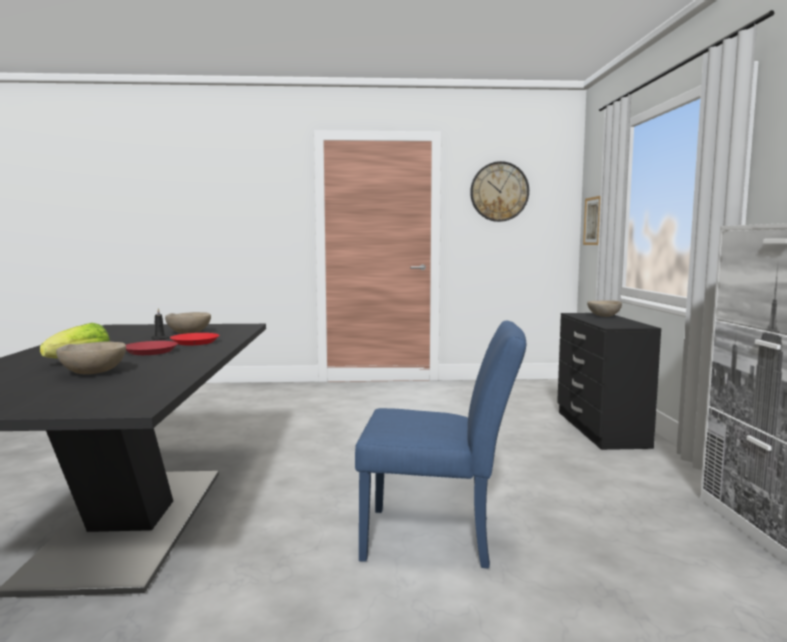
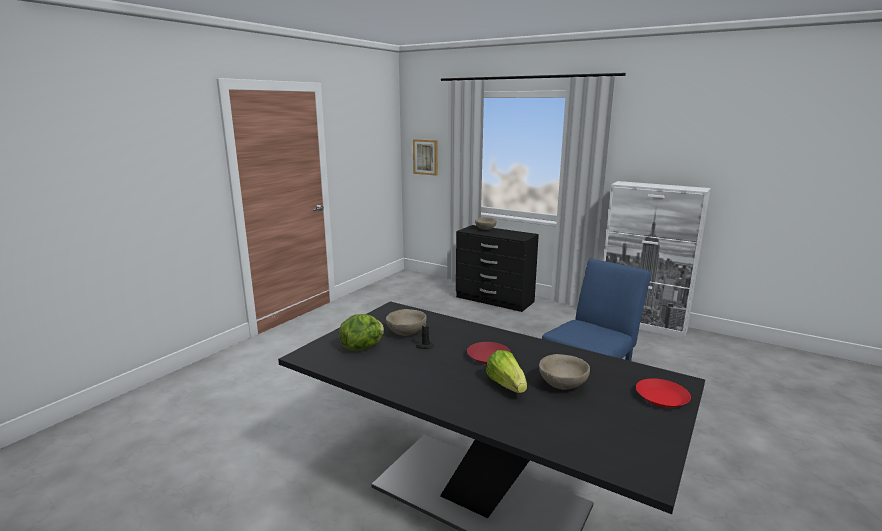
camera: 55 degrees left, 10 degrees up
red plate [170,333,219,345] -> red plate moved to [636,378,691,408]
wall clock [470,161,529,222] -> none
none -> lettuce [339,314,384,350]

